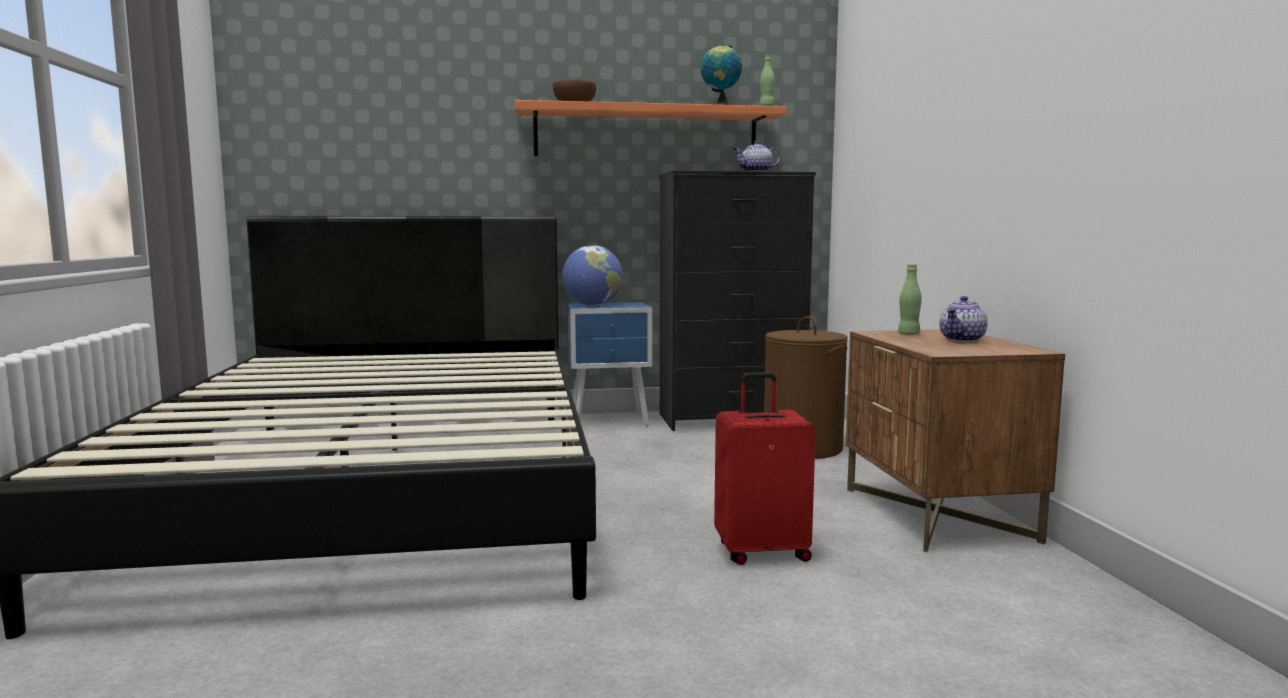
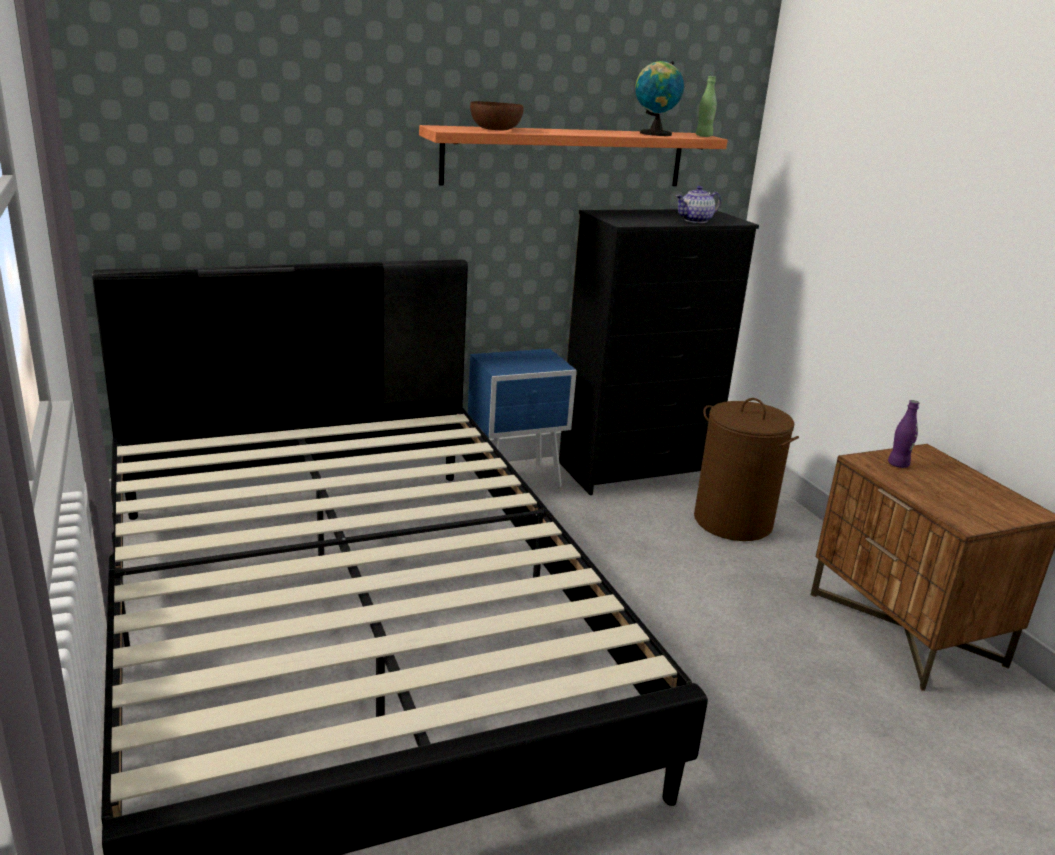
camera: 15 degrees left, 15 degrees up
globe [562,245,623,306] -> none
red suitcase [714,372,816,565] -> none
green bottle [898,264,922,335] -> purple bottle [888,400,919,468]
teapot [939,296,988,342] -> none

